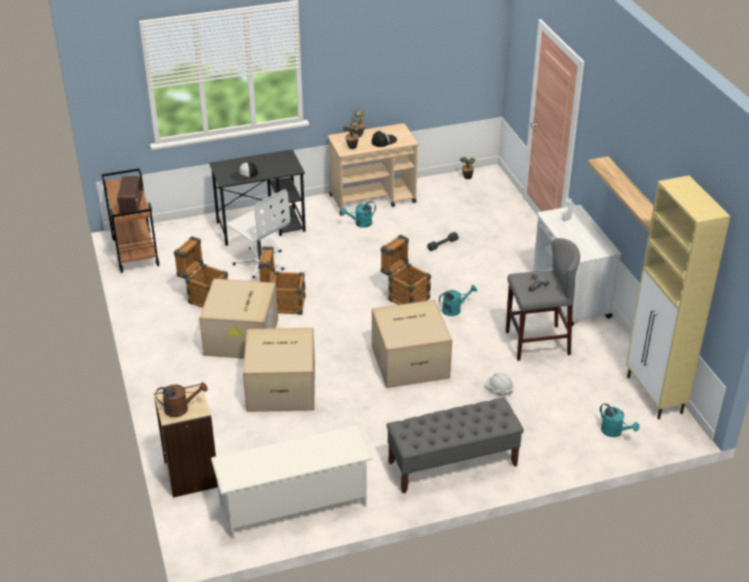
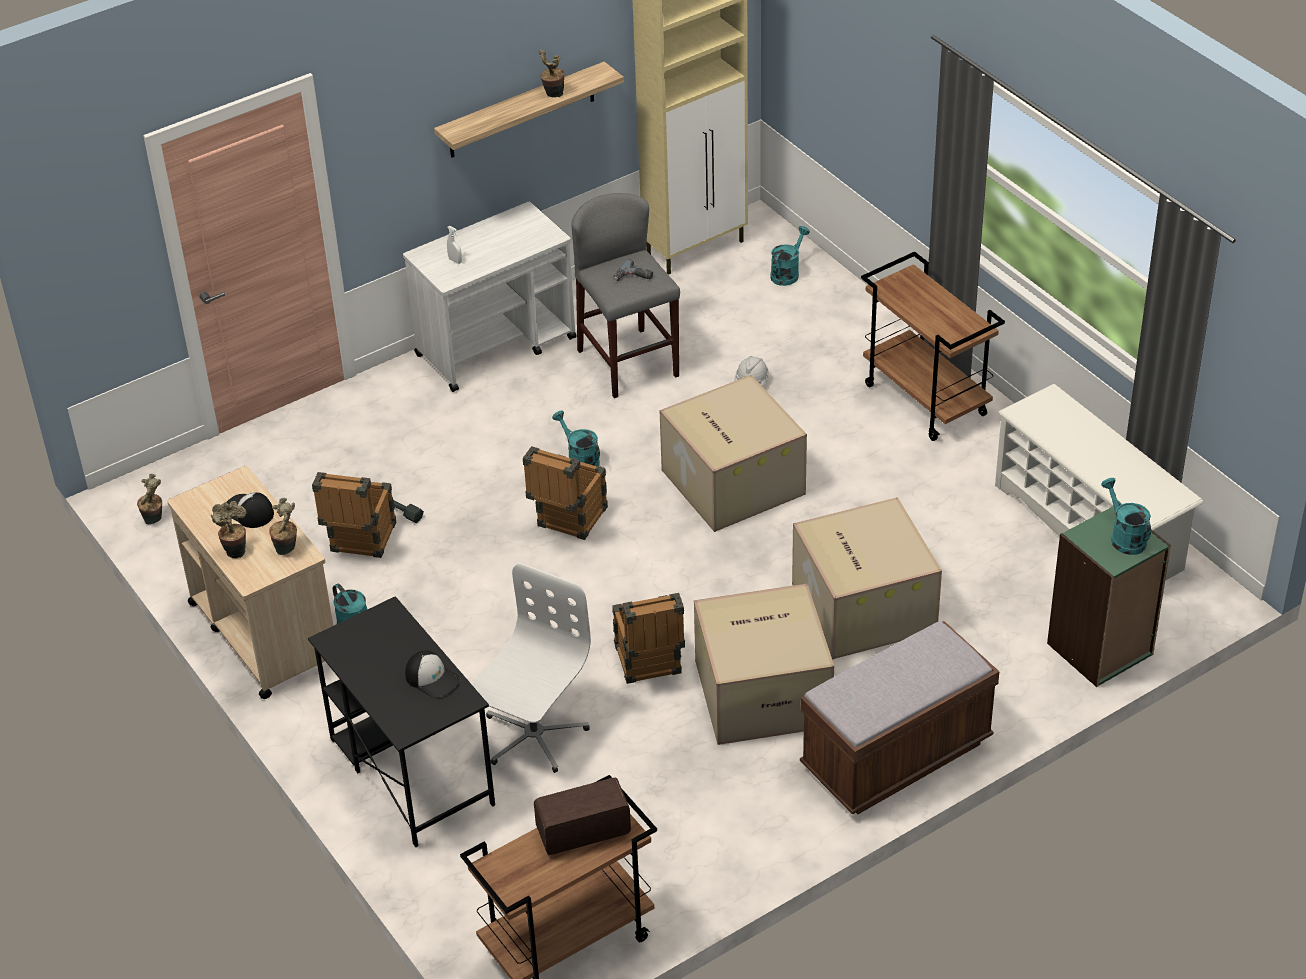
camera: 105 degrees left, 5 degrees up
beige bookcase [154,384,218,498] -> green bookcase [1047,504,1171,687]
brown watering can [156,382,208,417] -> turquoise watering can [1101,478,1151,555]
crate [174,236,228,308] -> crate moved to [312,472,396,558]
grey bench [386,397,524,493] -> brown cart [861,252,1005,441]
none -> potted plant [539,50,564,98]
none -> brown bench [800,621,999,815]

